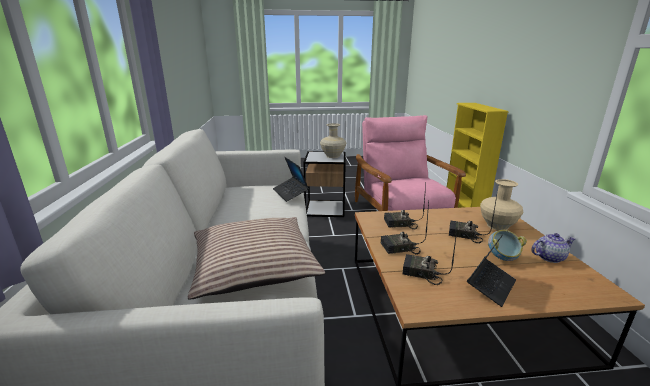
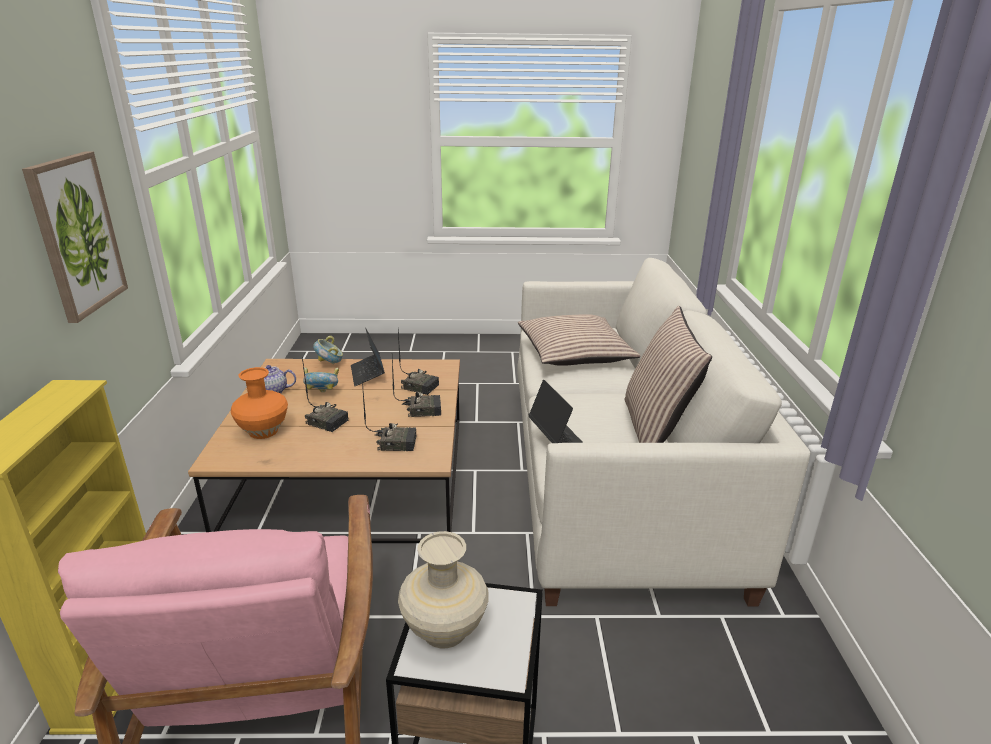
camera: 175 degrees left, 5 degrees up
laptop [467,234,516,307] -> laptop turned 60 degrees counterclockwise [351,329,385,386]
beige vase [480,179,523,231] -> orange vase [231,367,288,439]
none -> picture [22,151,128,323]
none -> bowl [313,336,343,364]
none -> pillow [625,306,712,443]

